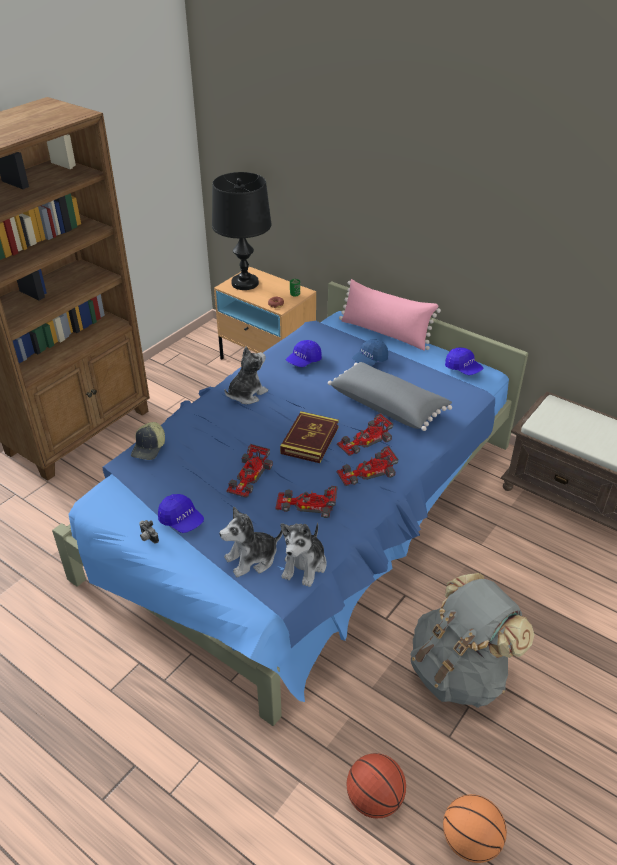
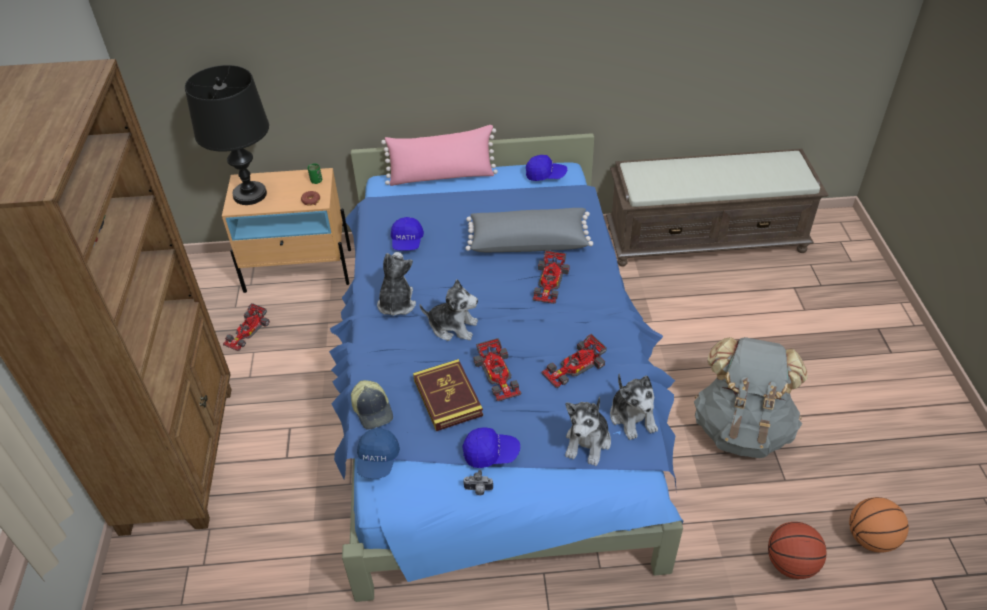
camera: 40 degrees left, 5 degrees up
book [280,411,339,463] -> book moved to [413,359,483,431]
toy car [337,446,398,486] -> toy car moved to [223,303,270,351]
blue cap [352,339,388,366] -> blue cap moved to [357,428,400,479]
none -> plush toy [420,279,478,341]

